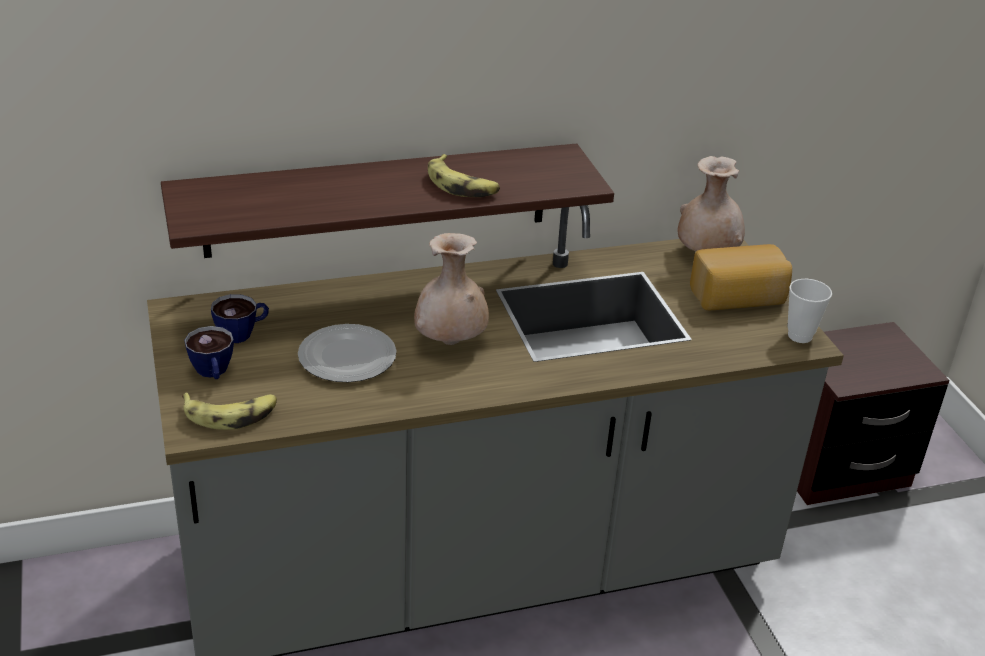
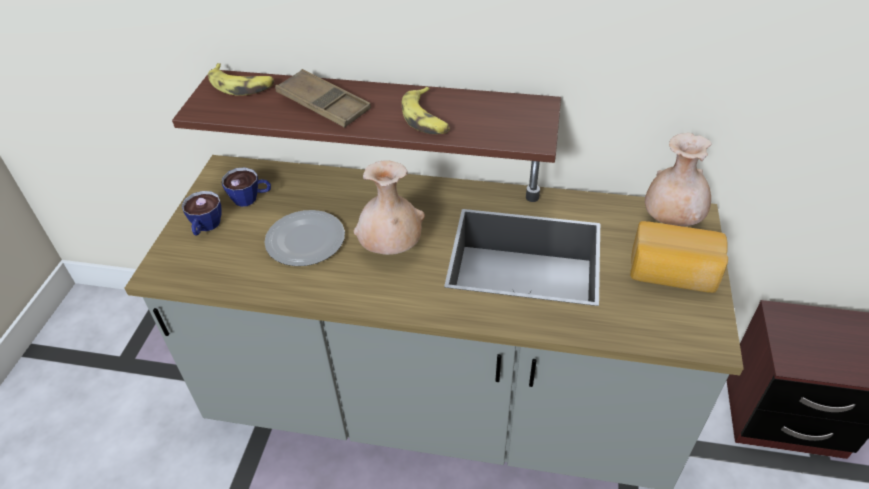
camera: 30 degrees right, 10 degrees up
banana [182,392,277,430] -> banana moved to [208,63,274,96]
cup [788,279,832,343] -> none
none -> brown tray [275,69,371,128]

